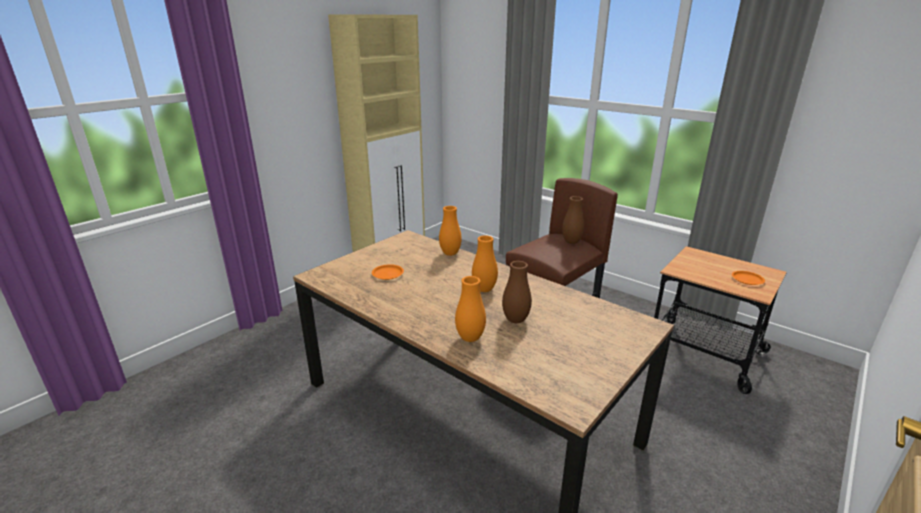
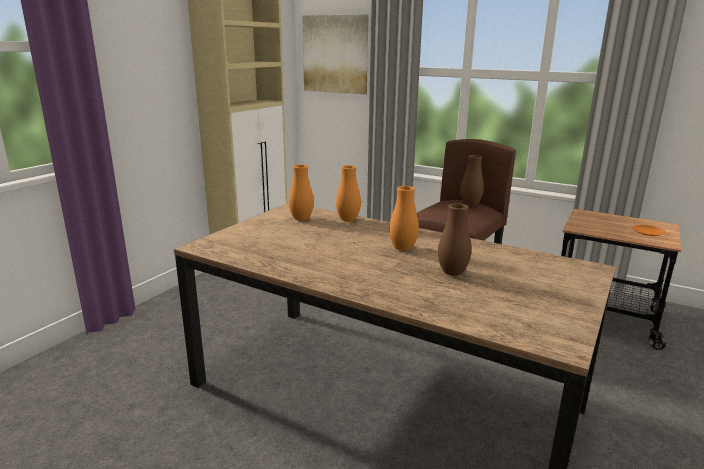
camera: 10 degrees left, 5 degrees down
orange plate [372,264,404,280] -> none
orange vase [455,276,486,342] -> orange vase moved to [288,164,314,221]
none -> picture [302,14,368,94]

